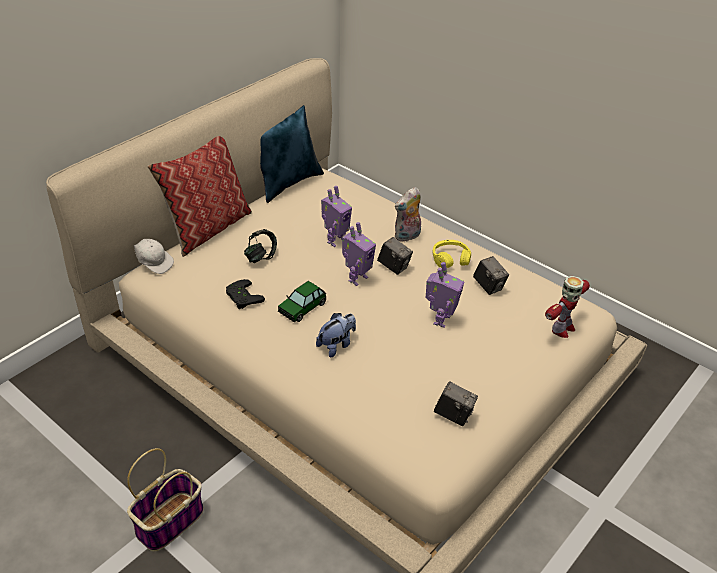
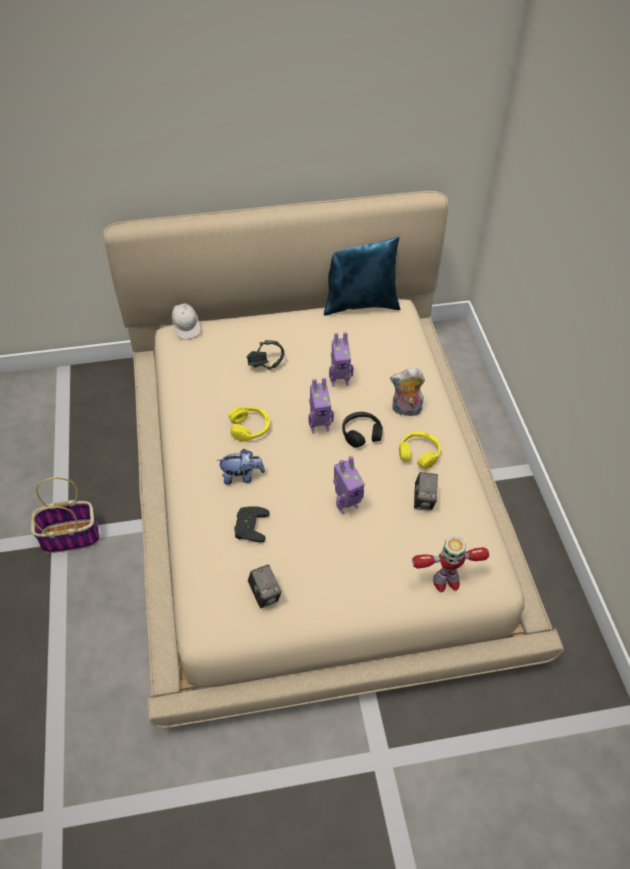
camera: 40 degrees right, 10 degrees up
pillow [147,136,252,257] -> none
black game controller [226,279,265,309] -> black game controller moved to [234,506,270,543]
toy car [278,281,326,322] -> yellow headphones [228,407,270,442]
camera [377,237,413,275] -> black headphones [342,412,383,448]

